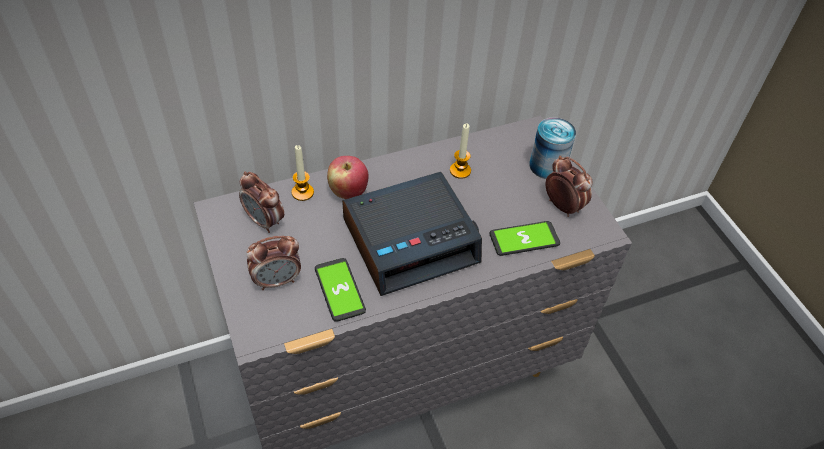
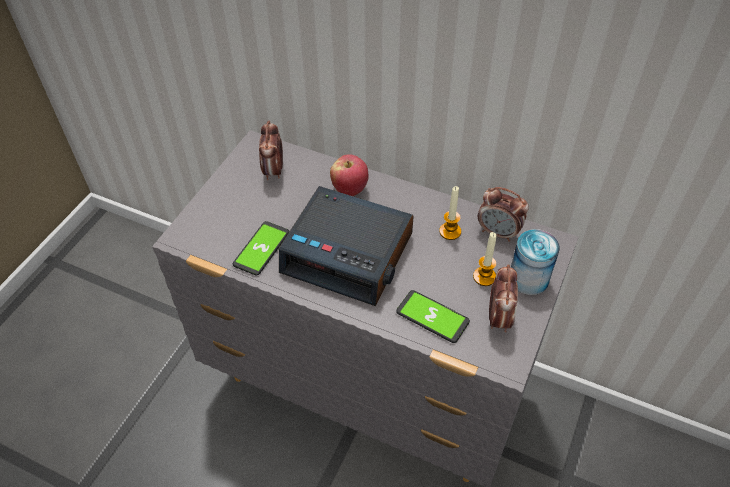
camera: 50 degrees right, 0 degrees up
alarm clock [246,236,301,290] -> alarm clock moved to [478,187,529,242]
candle [292,145,314,201] -> candle moved to [473,232,497,286]

